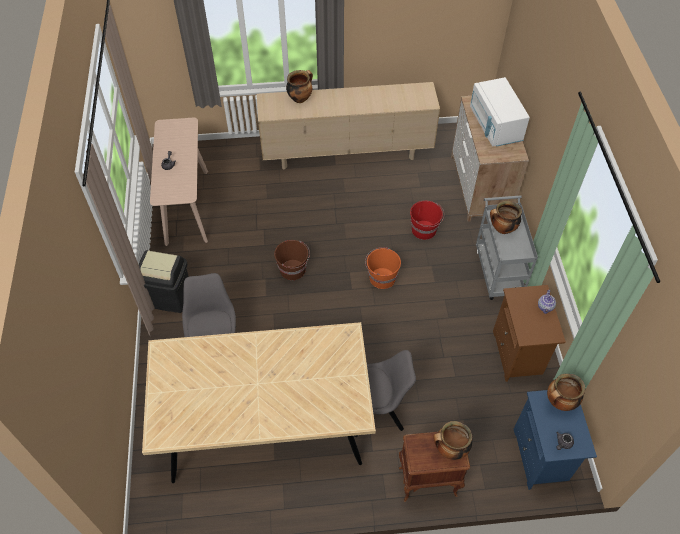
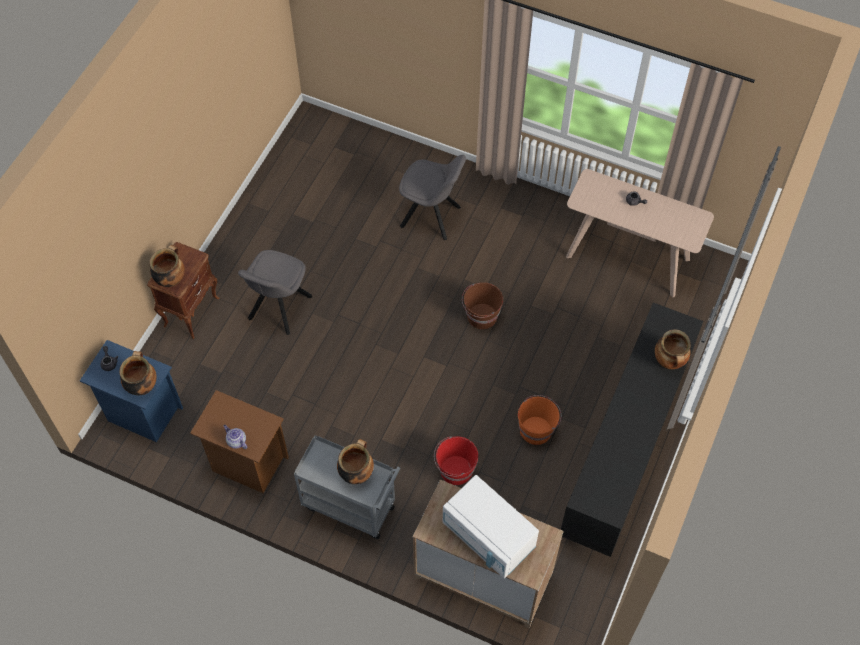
camera: 120 degrees right, 5 degrees up
black trash can [139,250,189,313] -> none
beige dining table [142,322,376,483] -> none
beige cabinet [257,82,440,169] -> black cabinet [561,303,703,557]
orange bucket [365,247,401,289] -> orange bucket moved to [518,395,561,445]
white microwave [470,77,530,147] -> white microwave turned 150 degrees counterclockwise [443,475,539,579]

